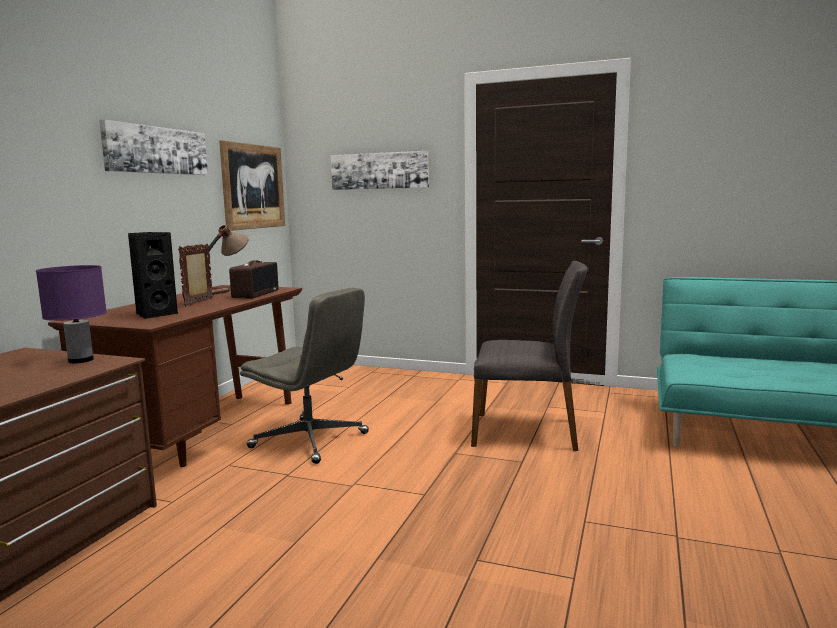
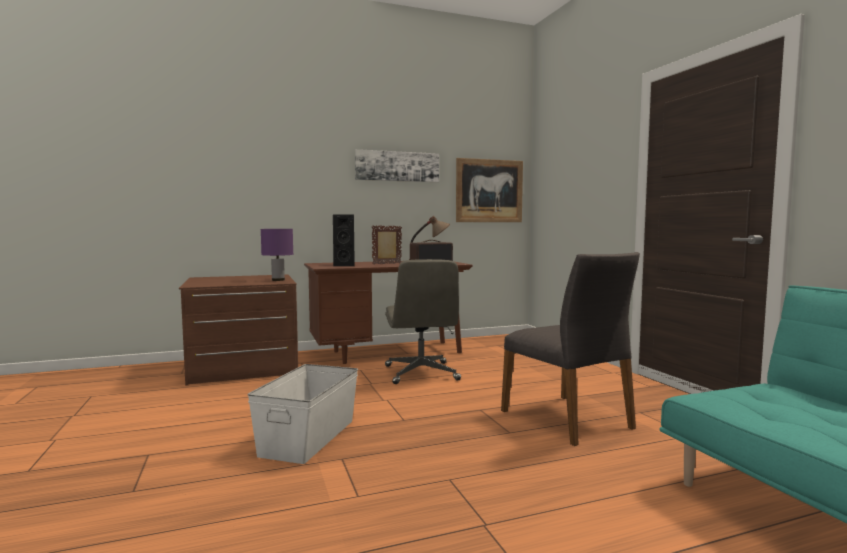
camera: 50 degrees right, 5 degrees down
picture [331,151,429,190] -> none
none -> white storage box [247,364,358,464]

